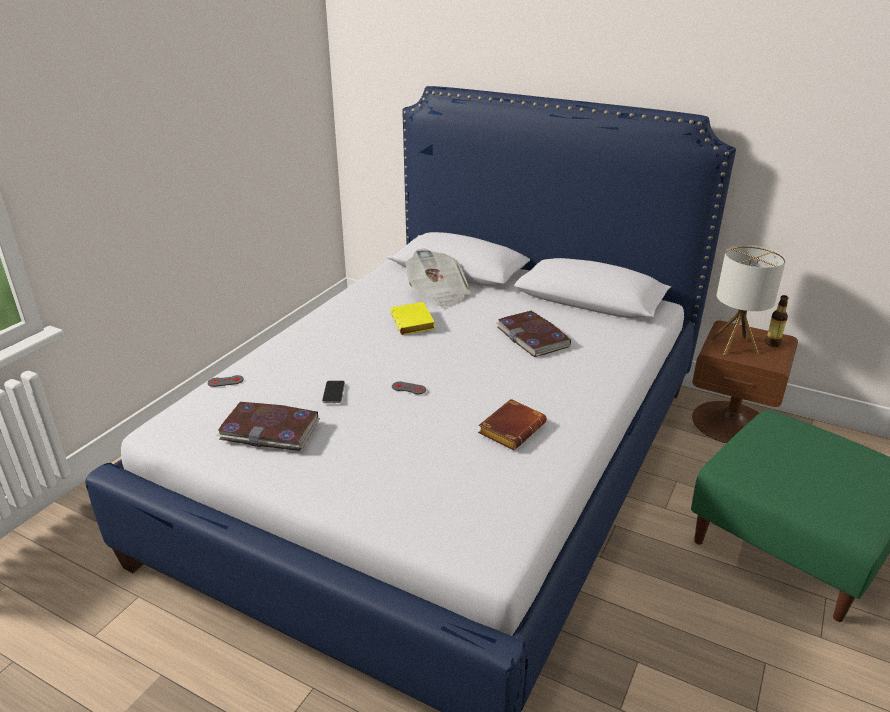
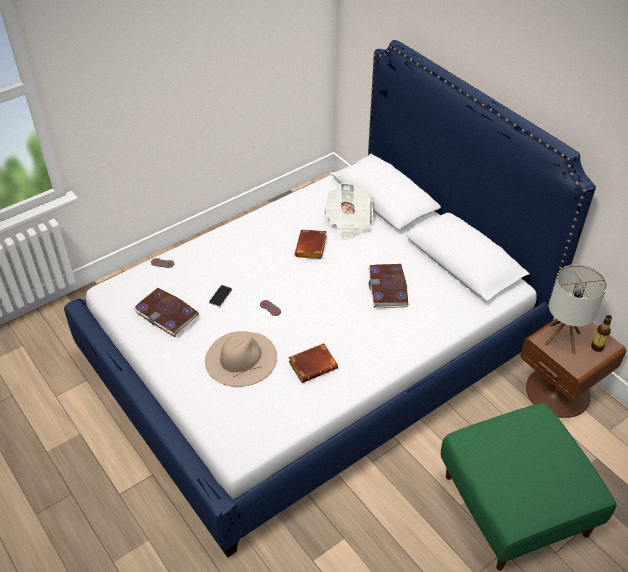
camera: 25 degrees right, 15 degrees up
yellow book [390,302,435,335] -> brown book [295,229,327,259]
none -> beige hat [205,331,277,387]

